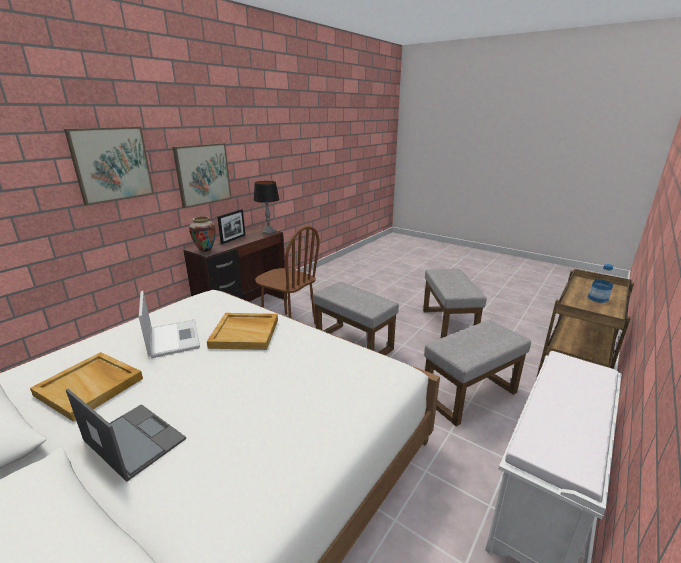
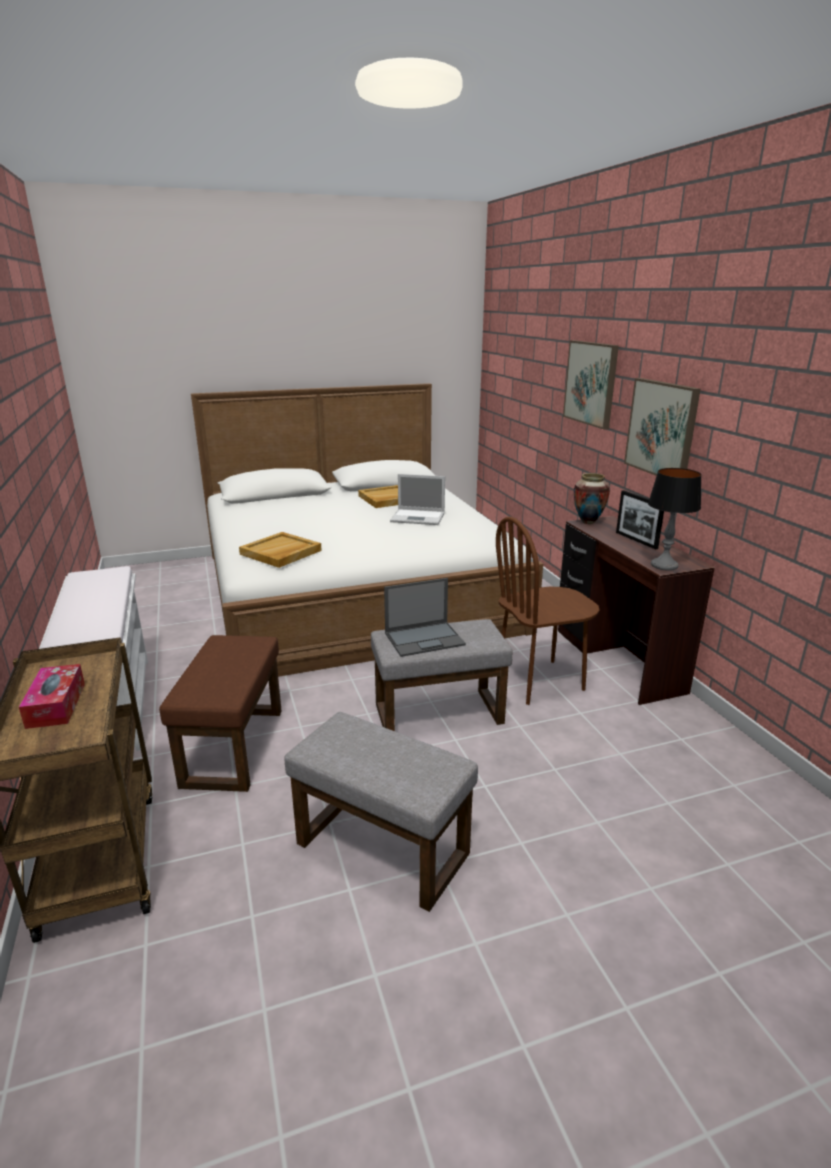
camera: 125 degrees right, 0 degrees up
laptop [66,389,186,482] -> laptop moved to [384,578,466,657]
beige tray [207,313,278,350] -> beige tray moved to [239,532,322,568]
grey ottoman [424,320,531,426] -> brown ottoman [159,635,282,792]
bottle [588,264,613,303] -> tissue box [19,664,85,729]

